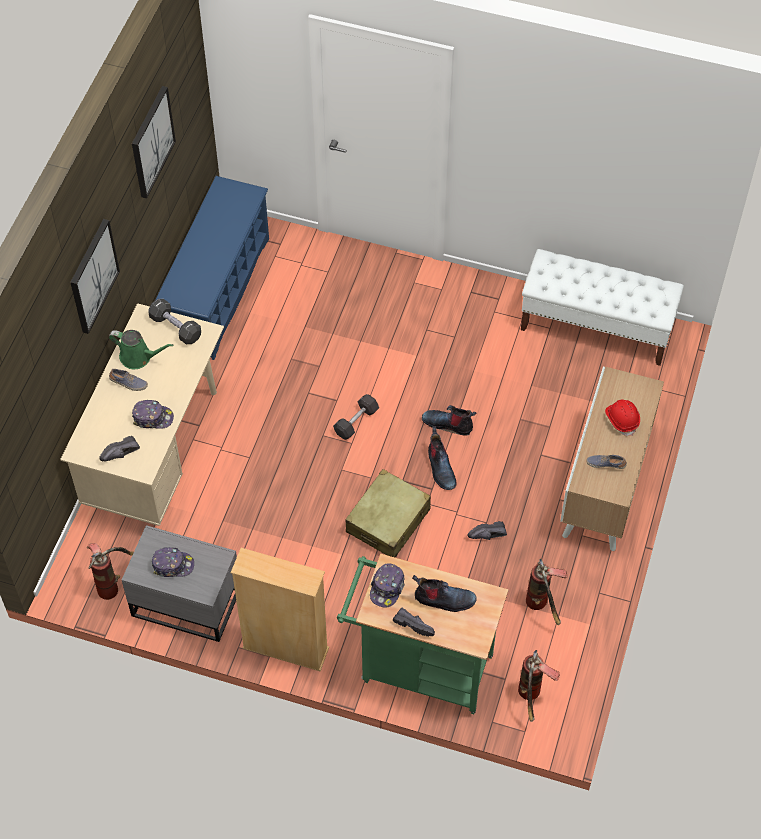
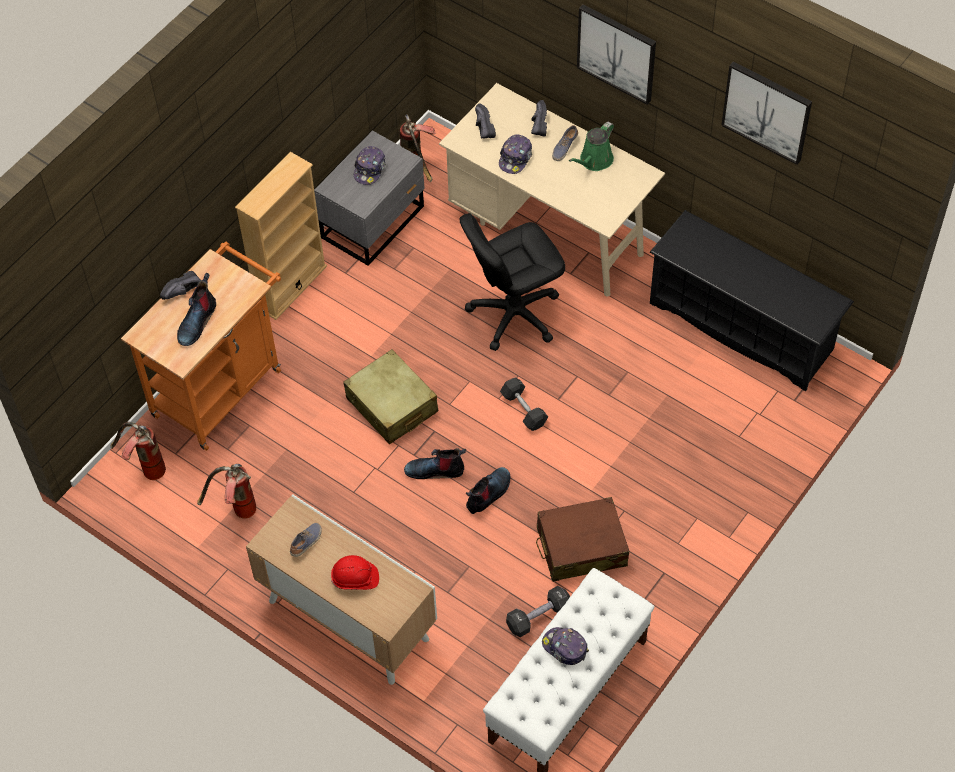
camera: 110 degrees right, 0 degrees up
black dumbbell [148,299,201,344] -> black dumbbell moved to [506,586,570,637]
blue shoe rack [155,176,269,360] -> black shoe rack [649,210,854,391]
green cart [337,554,508,714] -> orange cart [121,242,281,451]
cap [370,563,405,608] -> cap moved to [542,627,589,665]
black shoe [467,521,507,540] -> black shoe moved to [531,100,547,136]
none -> black office chair [459,213,565,351]
none -> brown suitcase [536,497,629,582]

